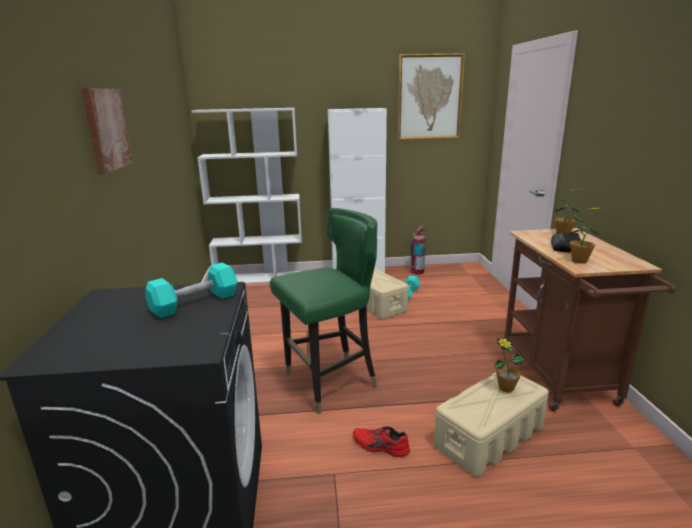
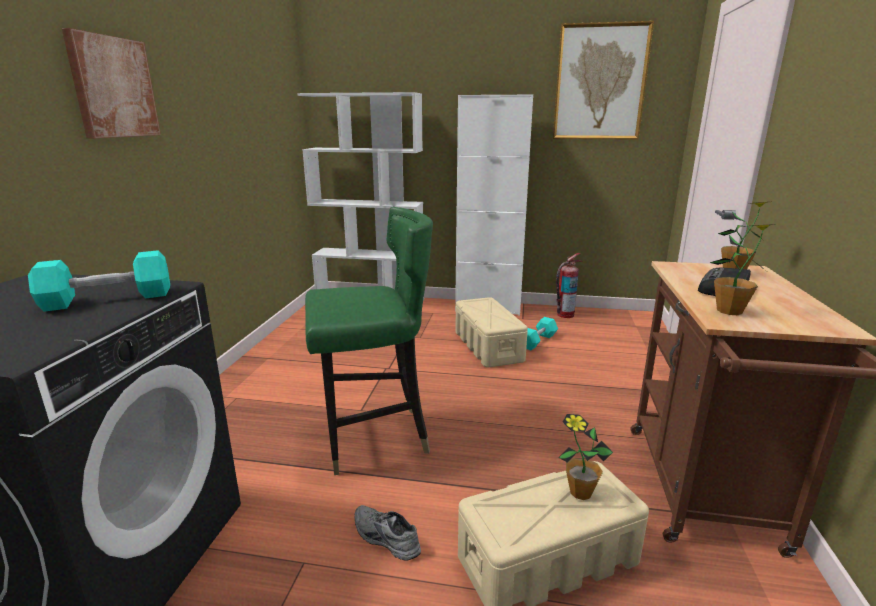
camera: 15 degrees right, 0 degrees up
red shoe [353,426,410,457] -> grey shoe [355,505,421,561]

